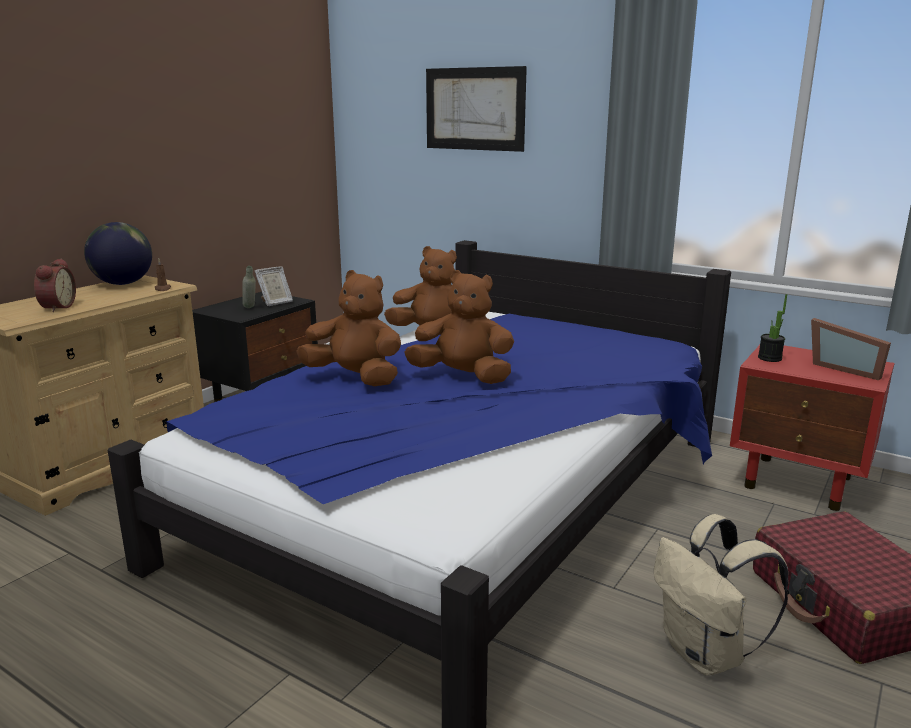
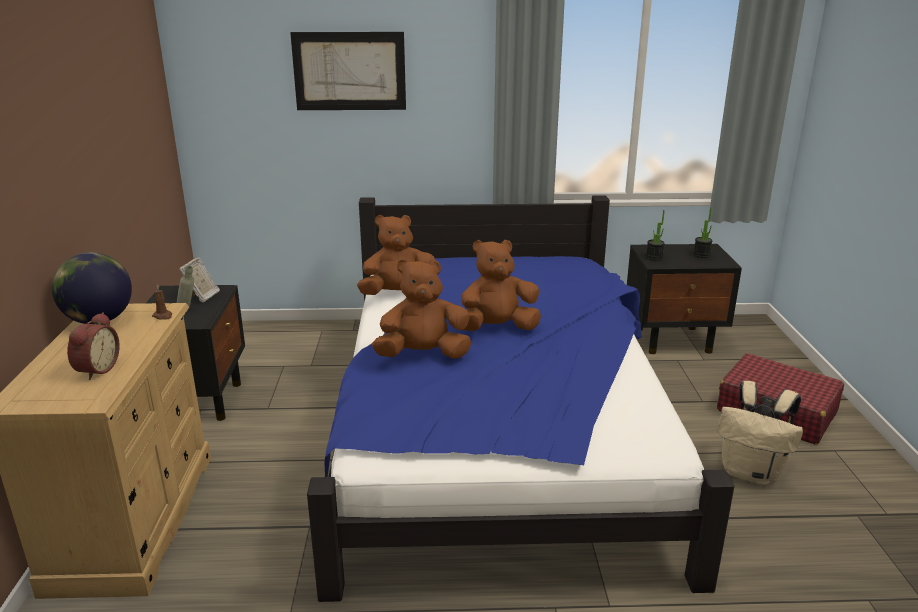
camera: 35 degrees left, 5 degrees up
alarm clock [34,258,76,312] -> alarm clock turned 45 degrees clockwise [67,312,120,380]
red nightstand [730,345,895,511] -> black nightstand [627,244,742,354]
picture frame [811,318,891,380] -> potted plant [693,207,713,258]

